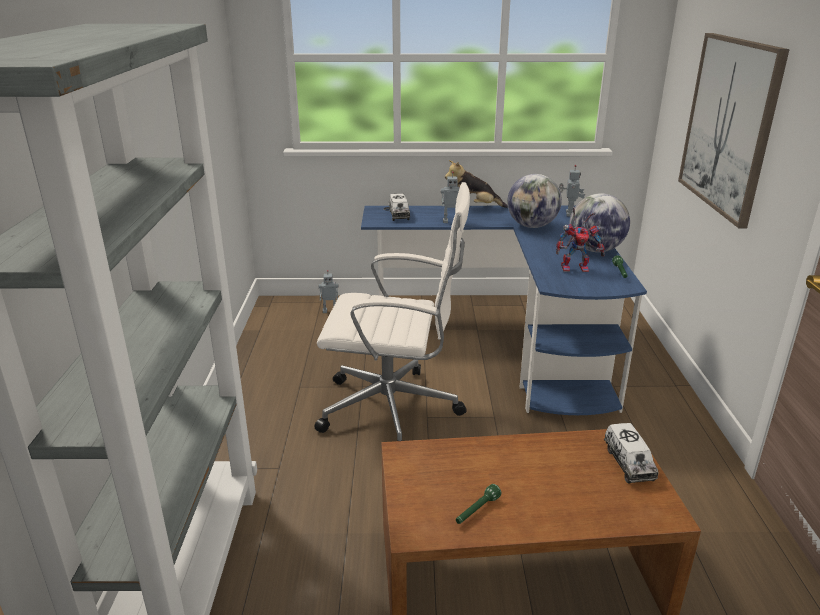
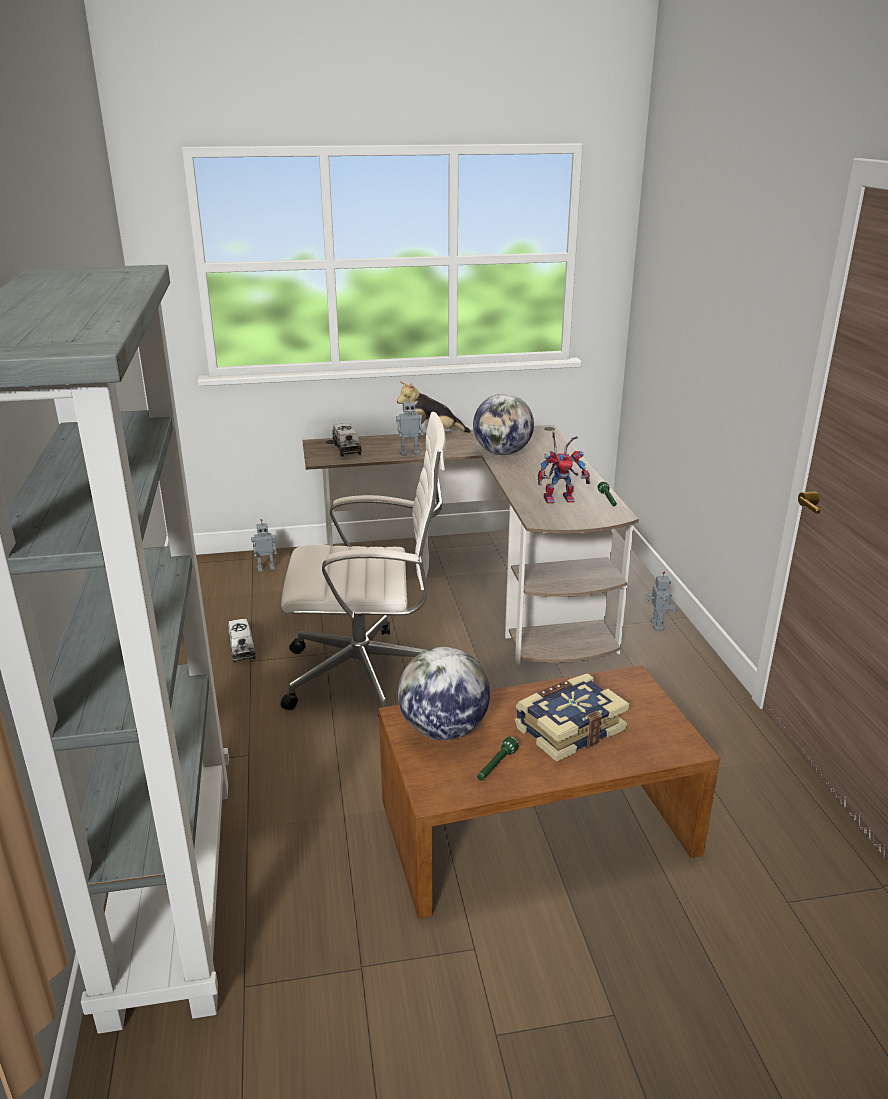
camera: 10 degrees left, 0 degrees up
blue desk [361,205,647,415] -> brown desk [302,425,639,665]
toy robot [559,165,585,217] -> toy robot moved to [644,572,677,631]
globe [569,193,630,252] -> globe moved to [398,647,490,740]
toy truck [604,423,658,483] -> toy truck moved to [228,619,256,662]
picture [678,33,790,229] -> none
none -> book [515,673,629,762]

